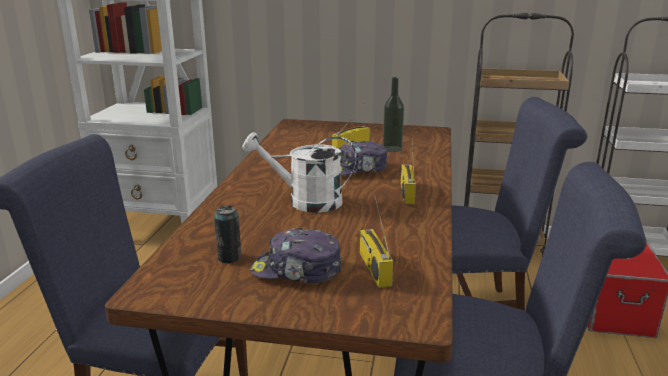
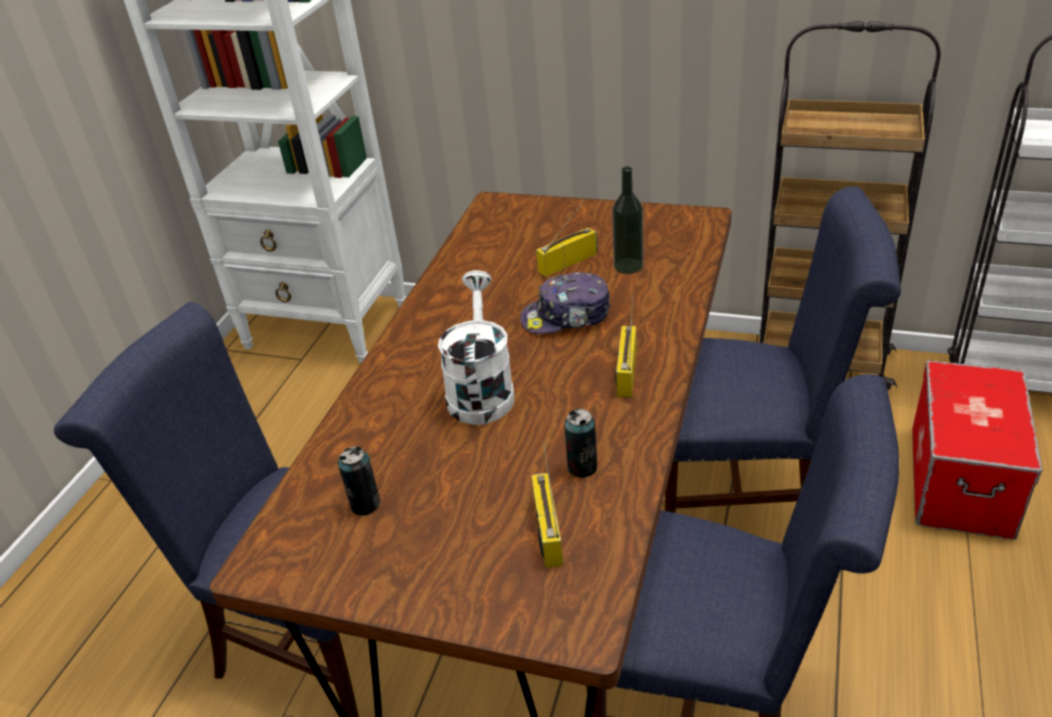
camera: 10 degrees right, 15 degrees up
white watering can [242,132,356,213] -> white watering can turned 75 degrees clockwise [438,270,514,425]
cap [250,228,342,283] -> none
none -> can [564,409,597,478]

